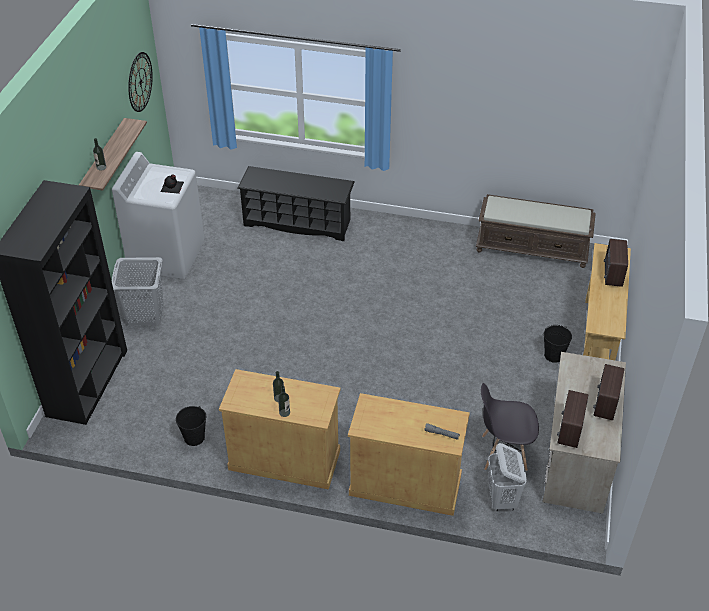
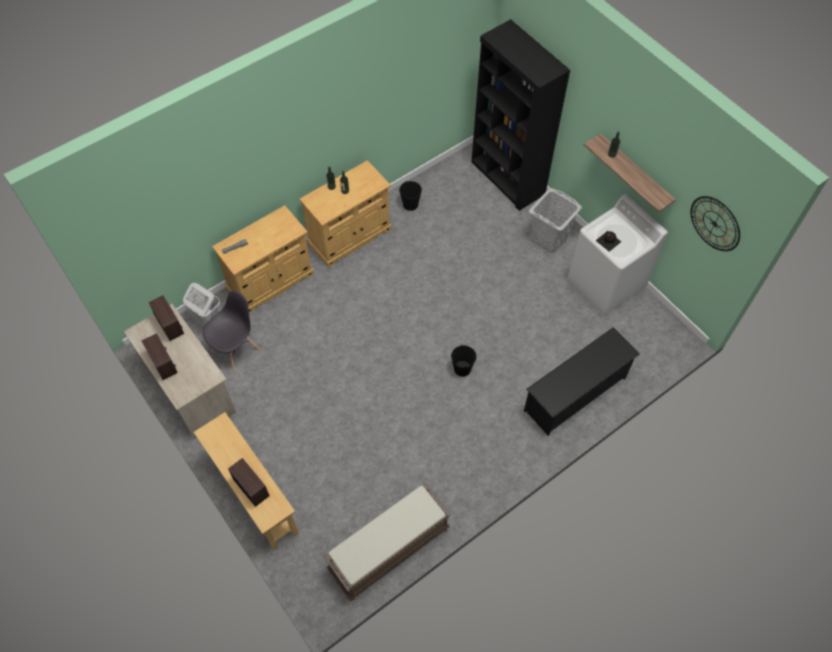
camera: 130 degrees right, 15 degrees up
black bucket [544,325,572,363] -> black bucket moved to [451,345,477,377]

